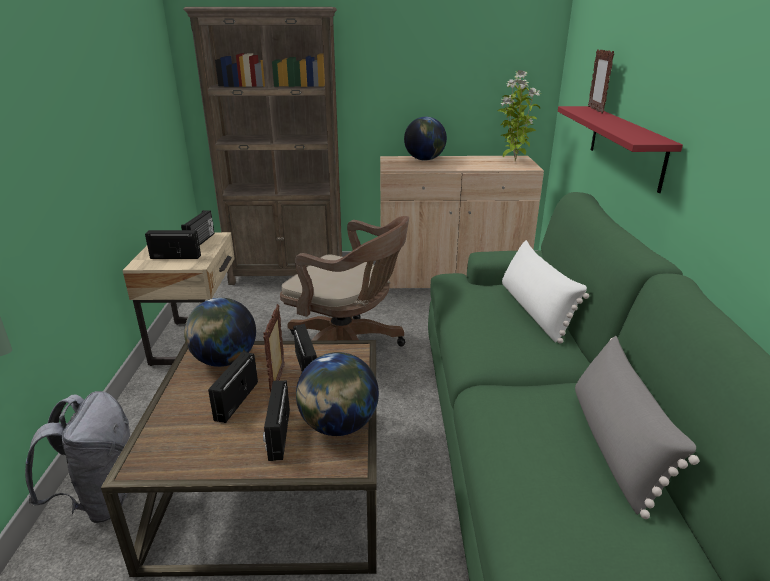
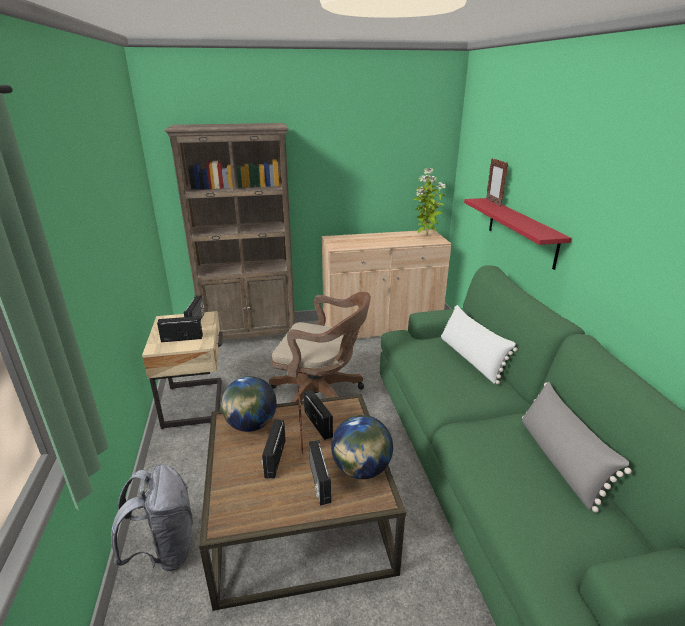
camera: 10 degrees left, 0 degrees up
globe [404,117,447,161] -> none

